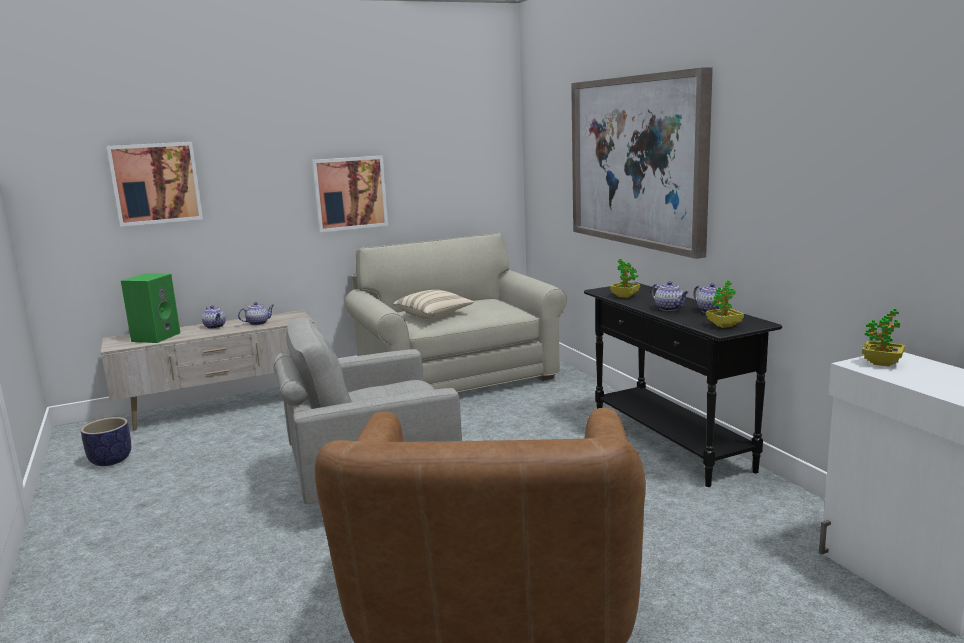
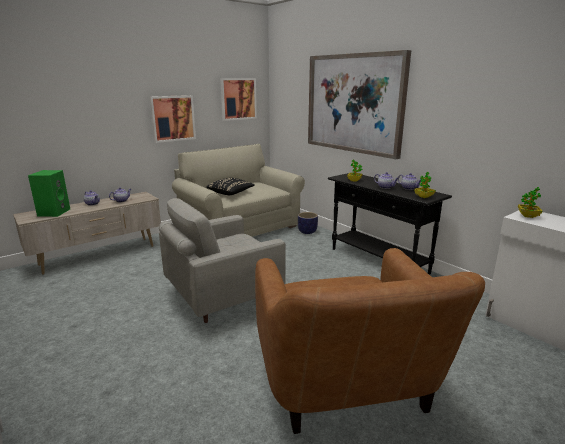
camera: 15 degrees left, 5 degrees up
planter [81,417,131,466] -> planter moved to [298,212,318,234]
picture [107,142,203,227] -> picture moved to [220,78,257,121]
beige pillow [393,290,474,319] -> black pillow [206,178,255,195]

